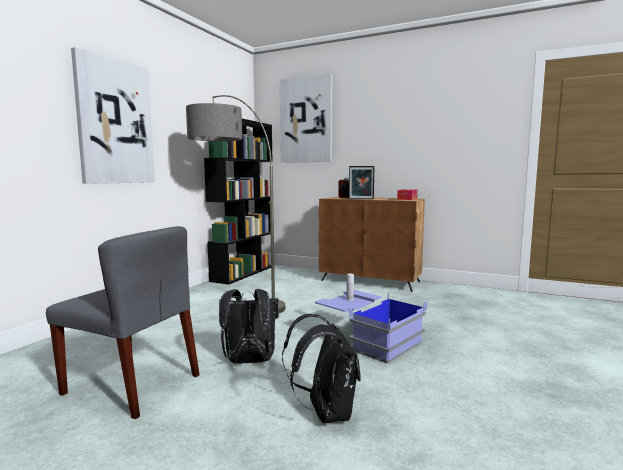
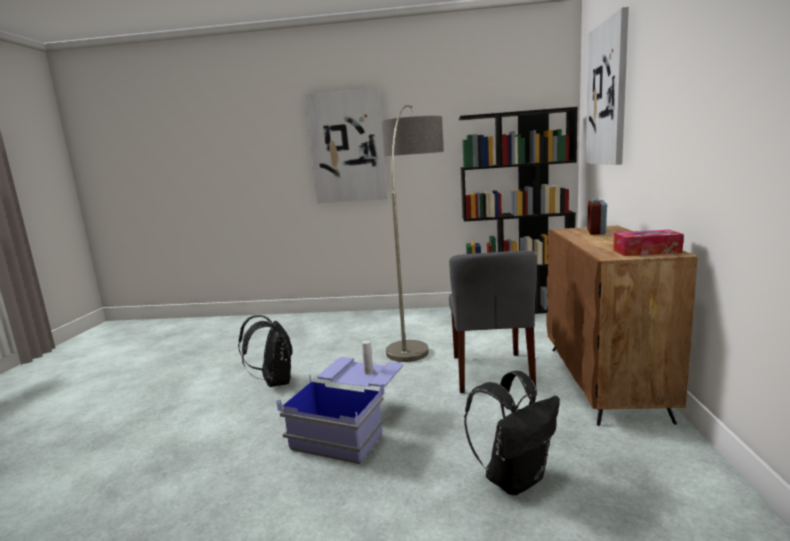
camera: 70 degrees right, 5 degrees up
grey chair [46,226,200,419] -> grey chair moved to [449,251,537,393]
black backpack [282,314,361,423] -> black backpack moved to [464,371,560,495]
picture frame [349,166,374,199] -> none

